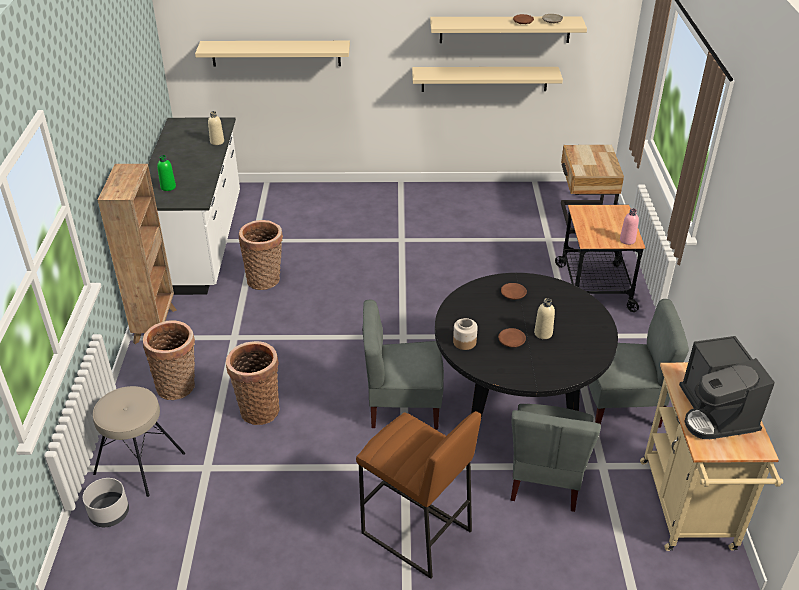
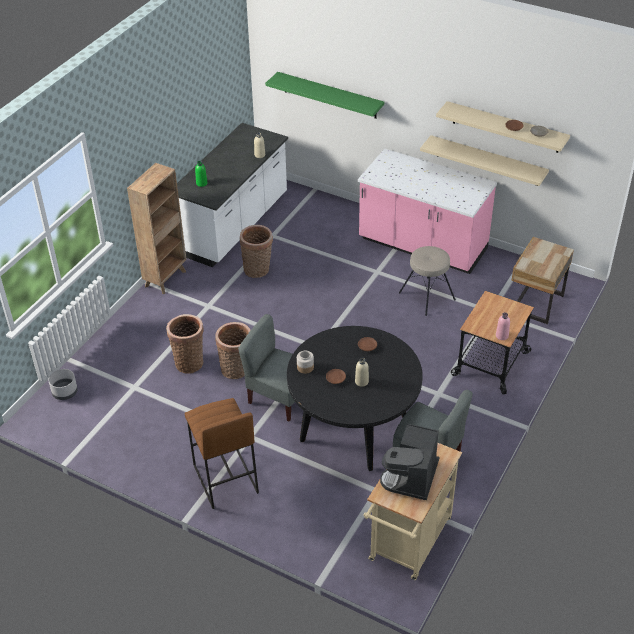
camera: 30 degrees right, 5 degrees up
beige stool [93,386,185,497] -> beige stool moved to [399,246,456,316]
basket [143,320,195,400] -> basket moved to [215,322,251,379]
beige shelf [195,41,350,67] -> green shelf [265,72,384,119]
grey chair [510,404,601,512] -> none
none -> pink counter [358,149,497,274]

